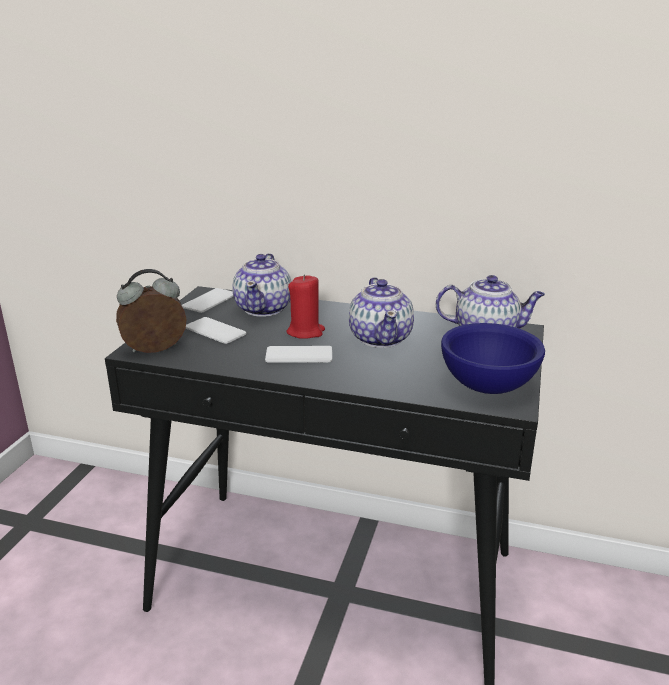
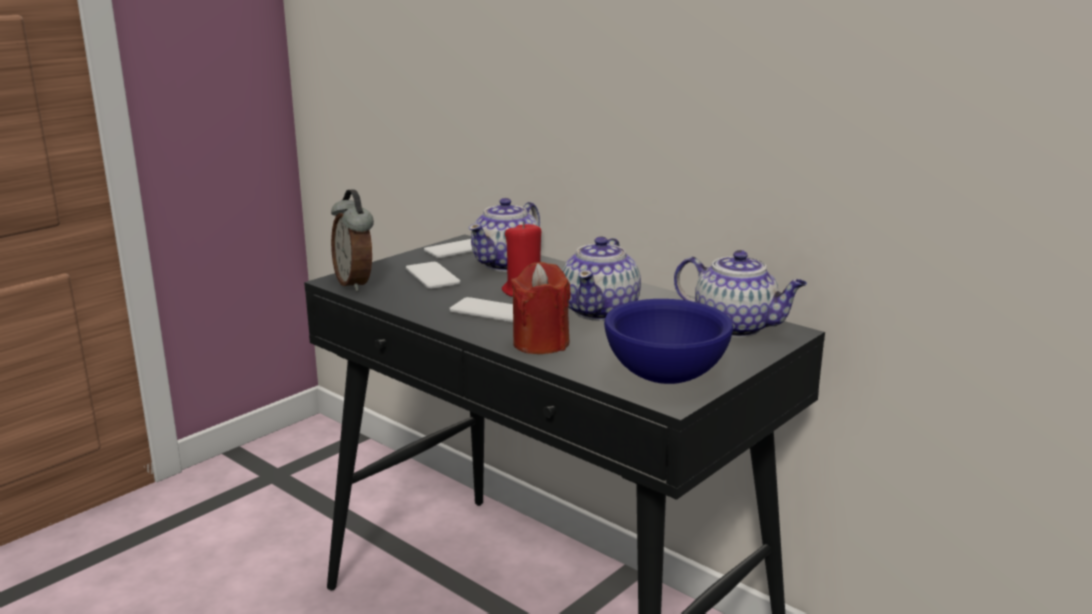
camera: 25 degrees right, 5 degrees down
alarm clock [116,269,187,353] -> alarm clock turned 120 degrees counterclockwise [331,190,374,292]
none -> red candle [511,262,571,354]

